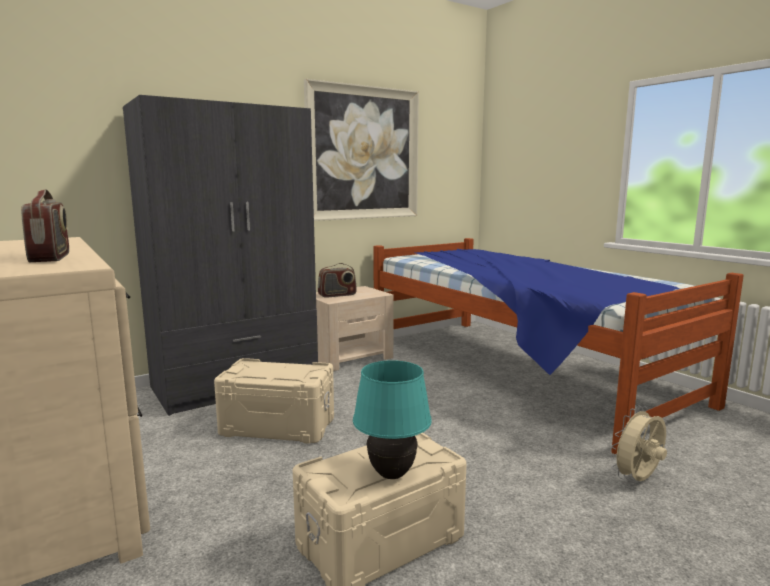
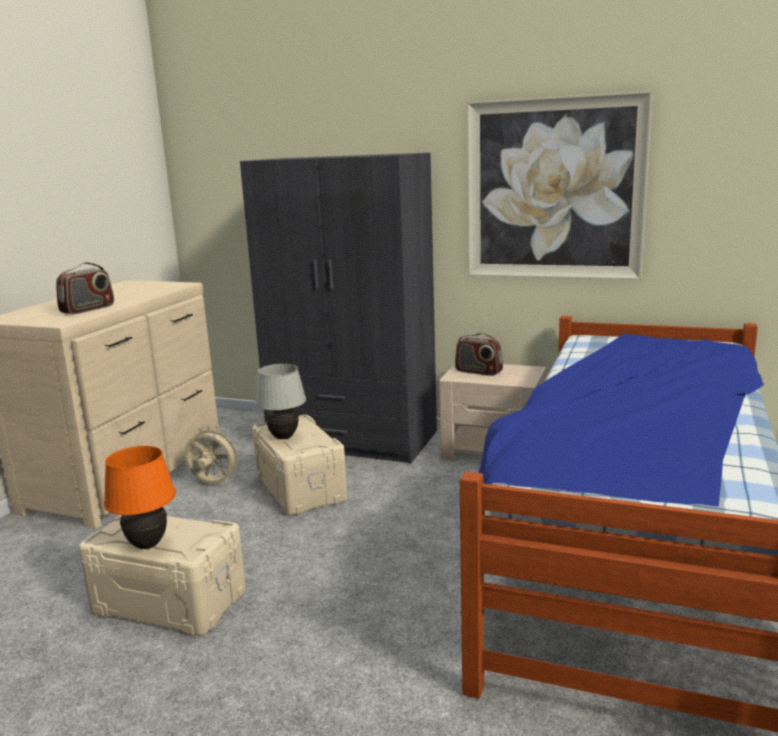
camera: 55 degrees right, 5 degrees up
turquoise table lamp [353,360,432,479] -> orange table lamp [104,446,176,549]
beige fan [610,406,667,481] -> beige fan moved to [184,426,242,484]
none -> white table lamp [255,364,306,439]

